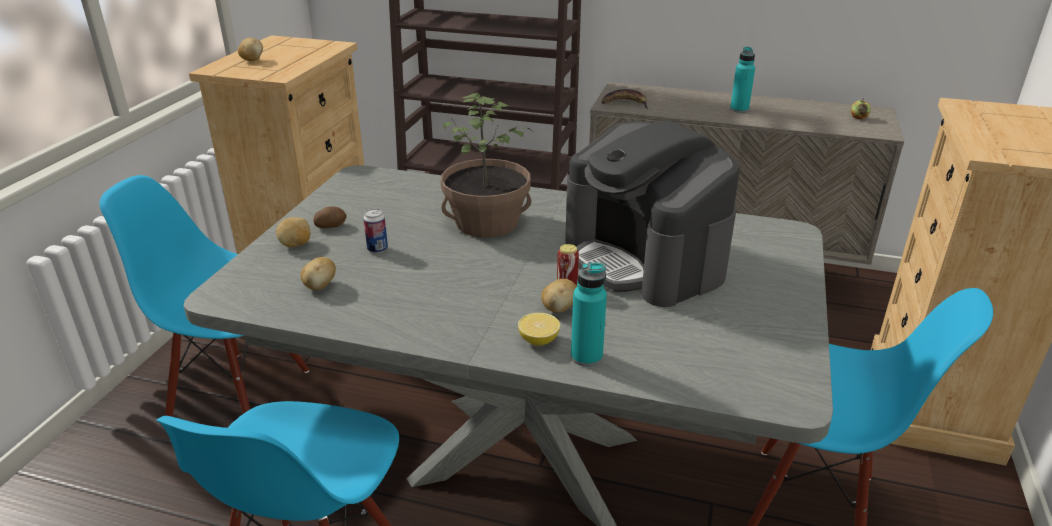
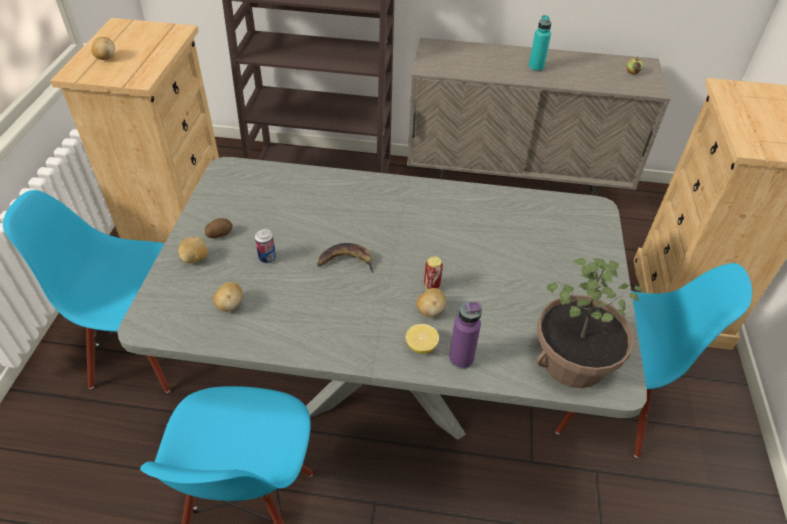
camera: 10 degrees left, 15 degrees up
potted plant [441,93,532,238] -> potted plant moved to [536,258,644,388]
coffee machine [565,121,740,307] -> none
turquoise bottle [571,263,607,367] -> purple bottle [449,302,482,369]
banana [601,89,648,109] -> banana moved to [317,243,374,273]

